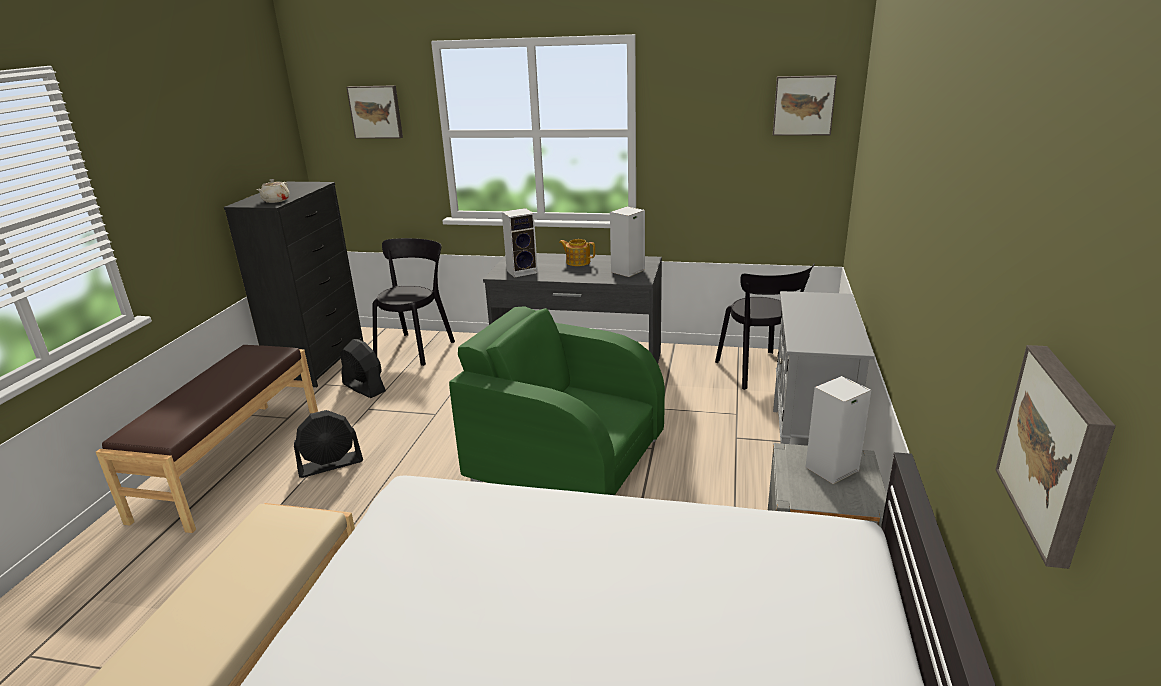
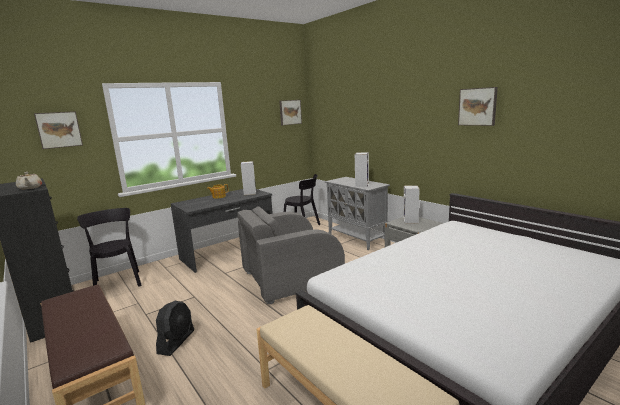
camera: 50 degrees left, 10 degrees down
black fan [340,339,386,398] -> none
green armchair [449,306,665,495] -> grey armchair [237,206,345,304]
speaker [502,208,538,278] -> speaker moved to [355,152,369,187]
picture [995,345,1116,569] -> picture moved to [458,87,498,126]

